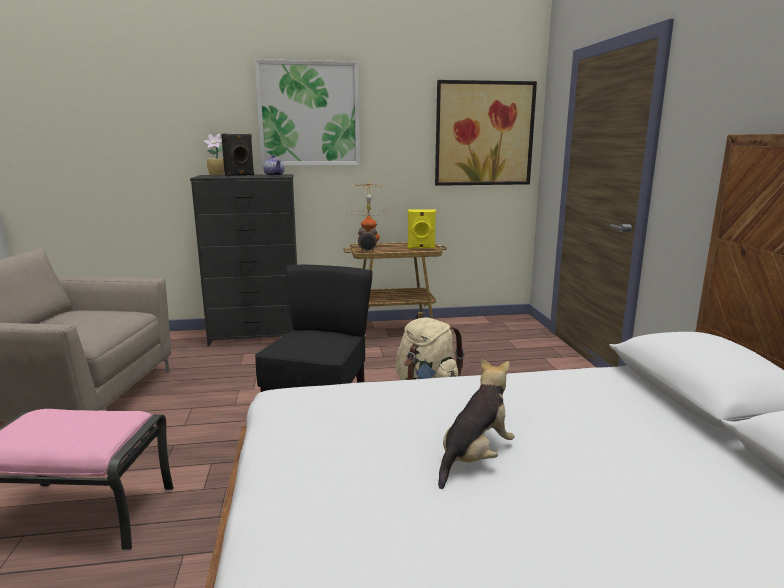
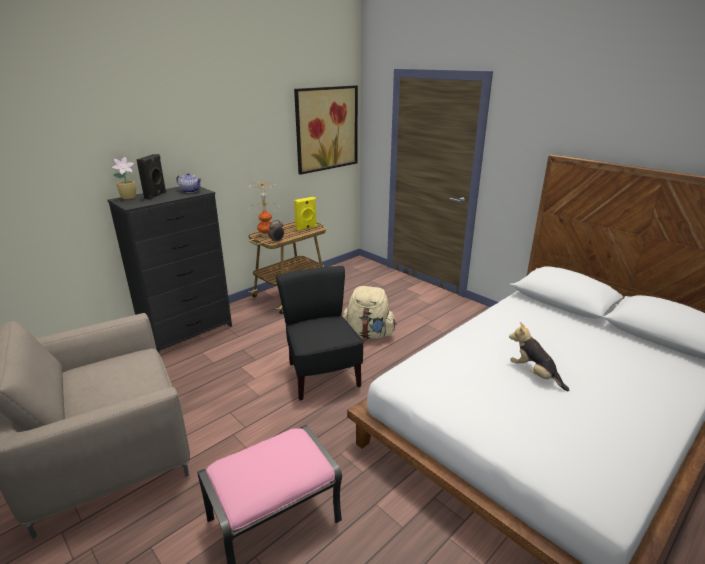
camera: 35 degrees left, 10 degrees up
picture [255,59,360,166] -> none
plush toy [438,358,515,489] -> plush toy turned 45 degrees counterclockwise [509,322,569,391]

